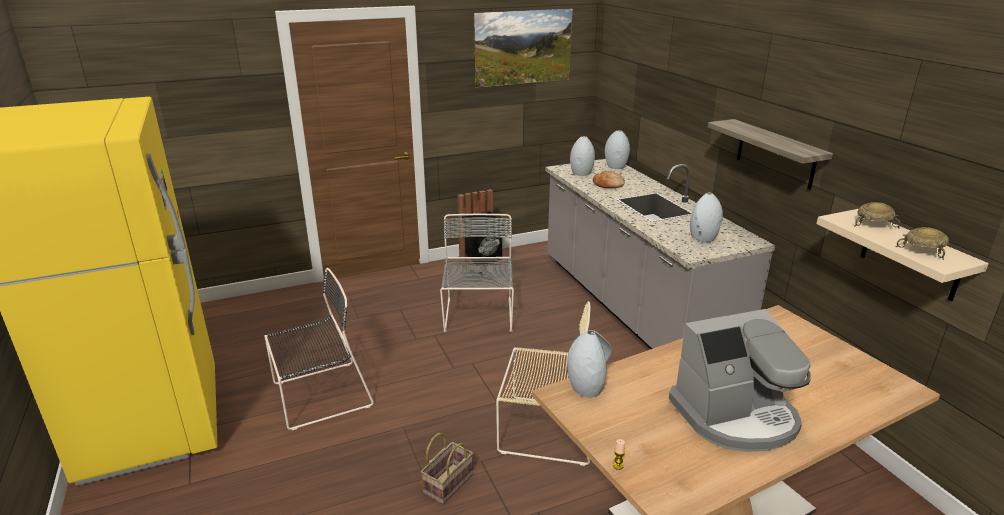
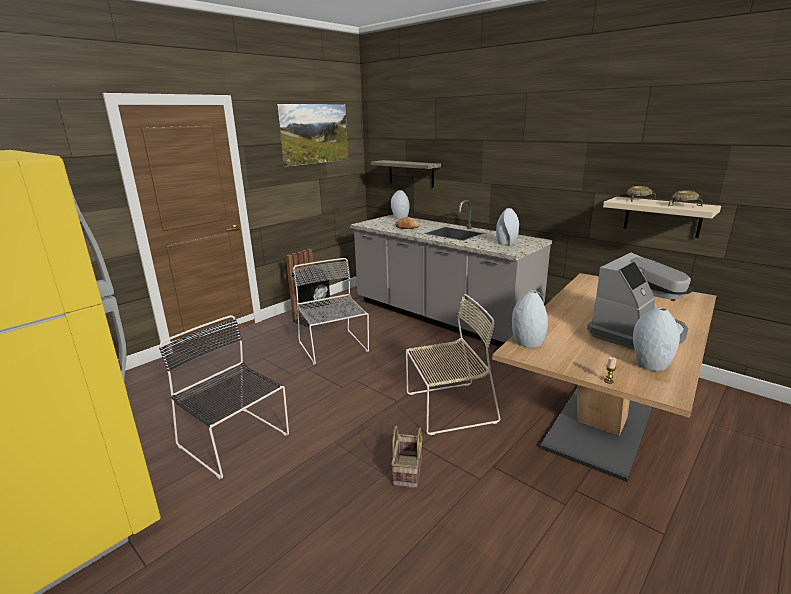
camera: 25 degrees left, 5 degrees down
black chair [265,268,374,430] -> black chair turned 90 degrees counterclockwise [159,315,289,479]
grey vase [570,136,595,176] -> grey vase moved to [633,308,680,371]
shelf [708,119,833,190] -> shelf moved to [371,160,441,187]

